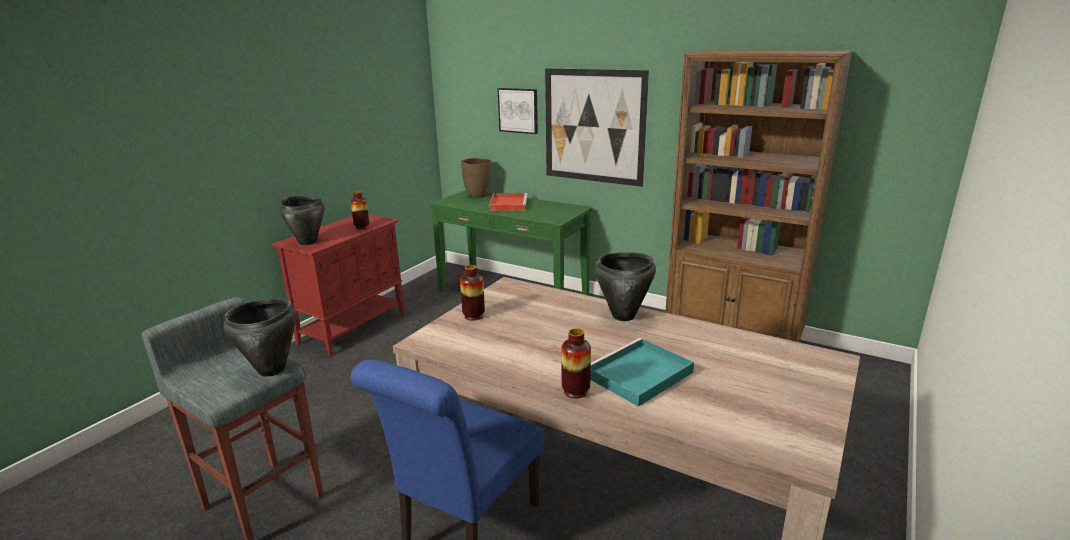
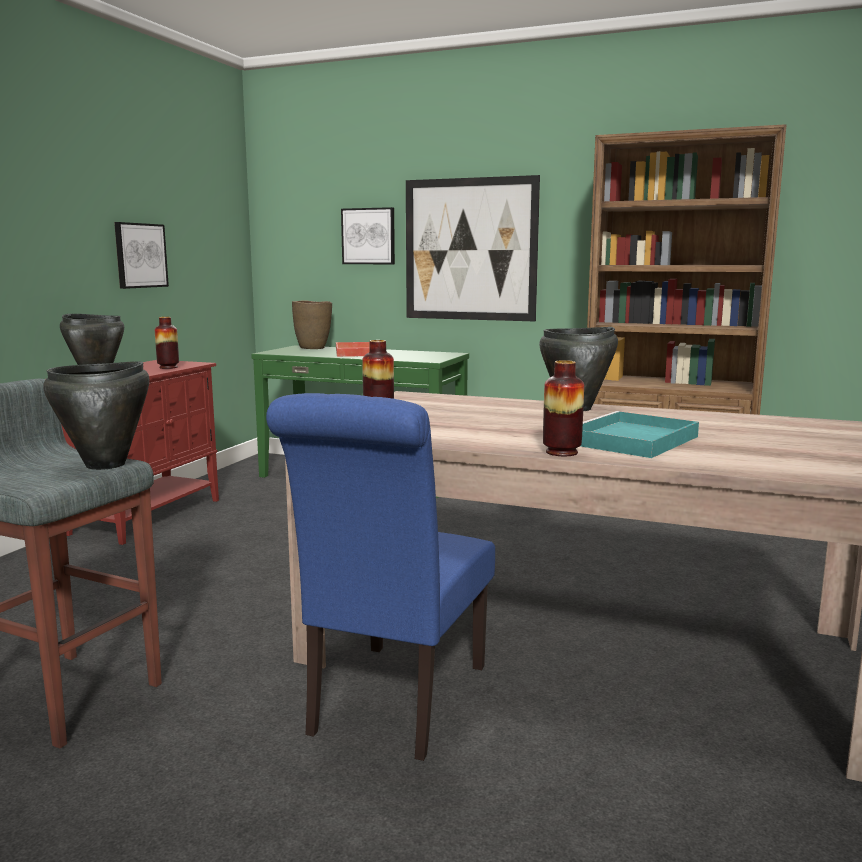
camera: 10 degrees left, 10 degrees down
none -> picture [114,222,169,289]

